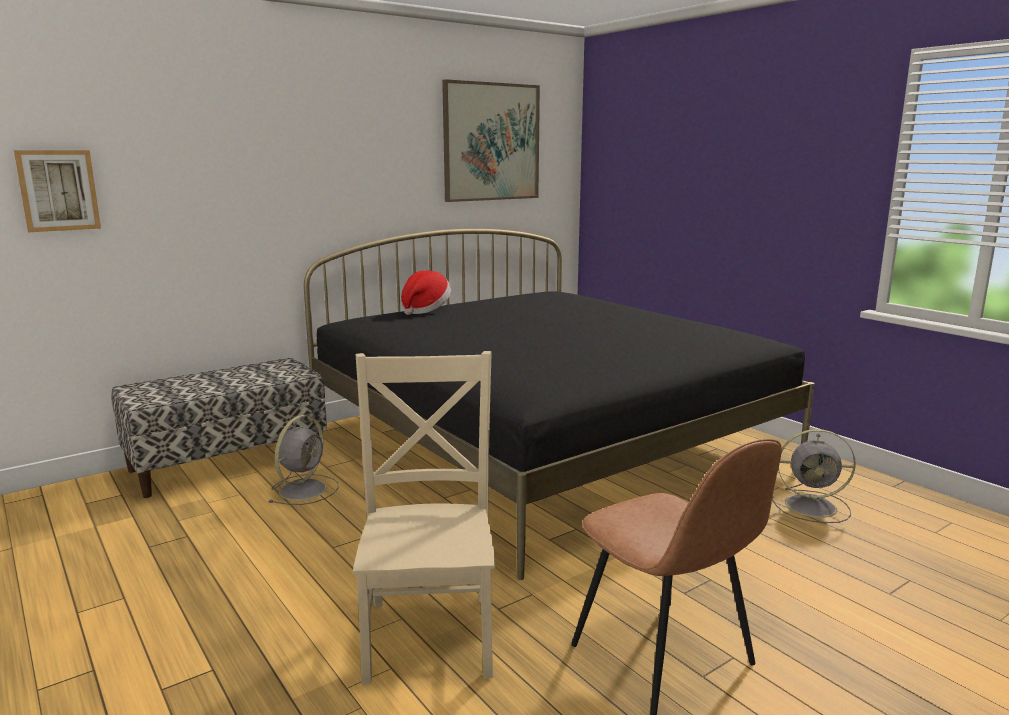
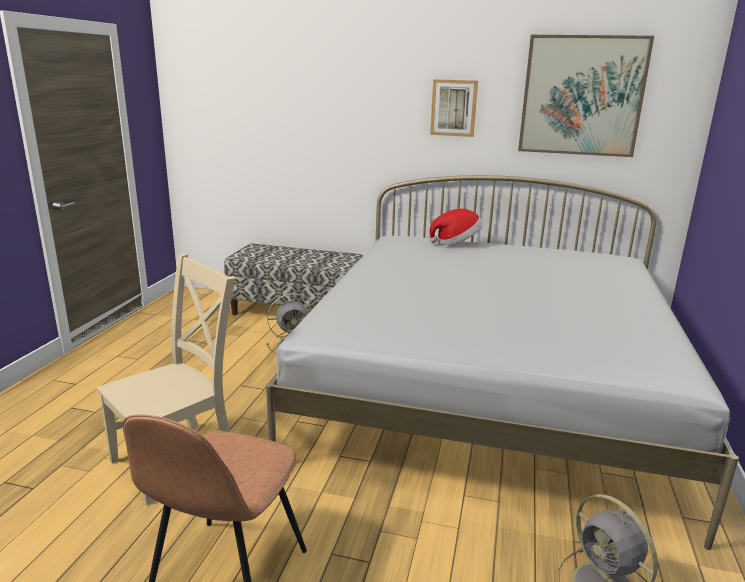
camera: 50 degrees right, 5 degrees up
picture [14,150,101,232] -> picture moved to [430,79,478,137]
black bed [304,229,815,580] -> white bed [266,175,739,550]

